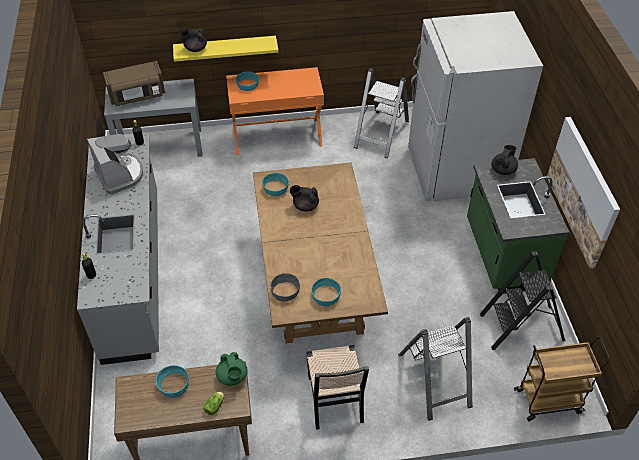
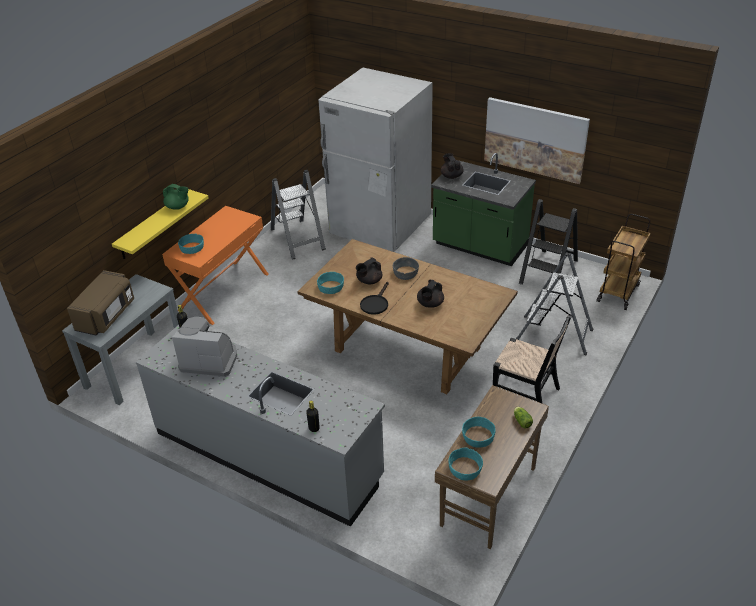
camera: 50 degrees left, 10 degrees down
black teapot [179,28,207,52] -> black teapot moved to [417,280,444,308]
green teapot [216,352,248,386] -> green teapot moved to [163,184,189,210]
grey bowl [271,273,300,301] -> grey bowl moved to [393,257,419,280]
turquoise bowl [311,278,341,306] -> turquoise bowl moved to [449,448,483,481]
none -> black frying pan [360,282,389,315]

